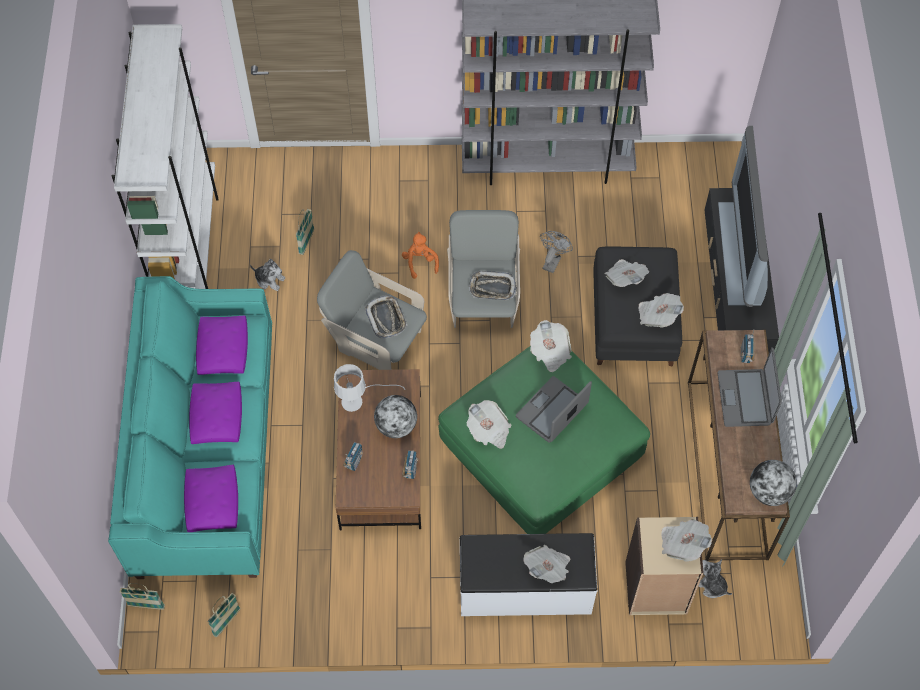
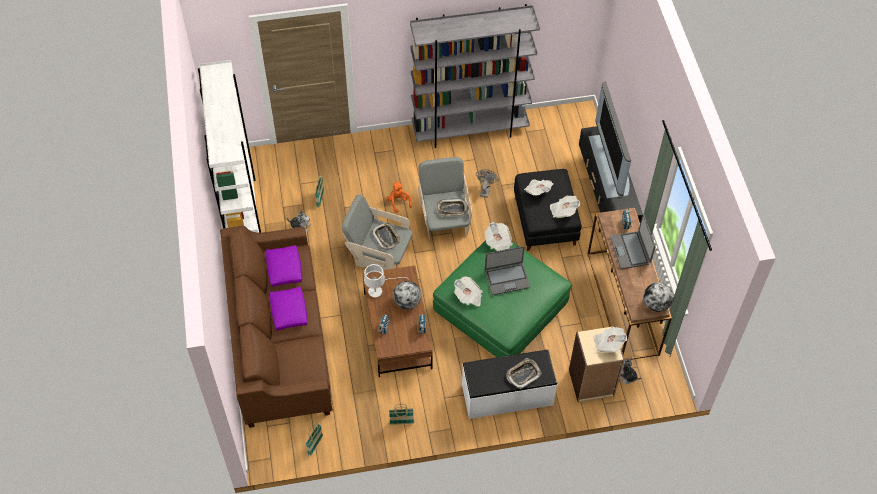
camera: 10 degrees left, 5 degrees down
turquoise sofa [108,276,272,579] -> brown sofa [220,225,333,428]
basket [120,583,165,610] -> basket moved to [389,404,414,425]
purple pillow [184,465,238,532] -> none
laptop [516,376,592,442] -> laptop turned 135 degrees counterclockwise [485,246,530,295]
newspaper [523,545,570,583] -> tray [506,358,542,389]

